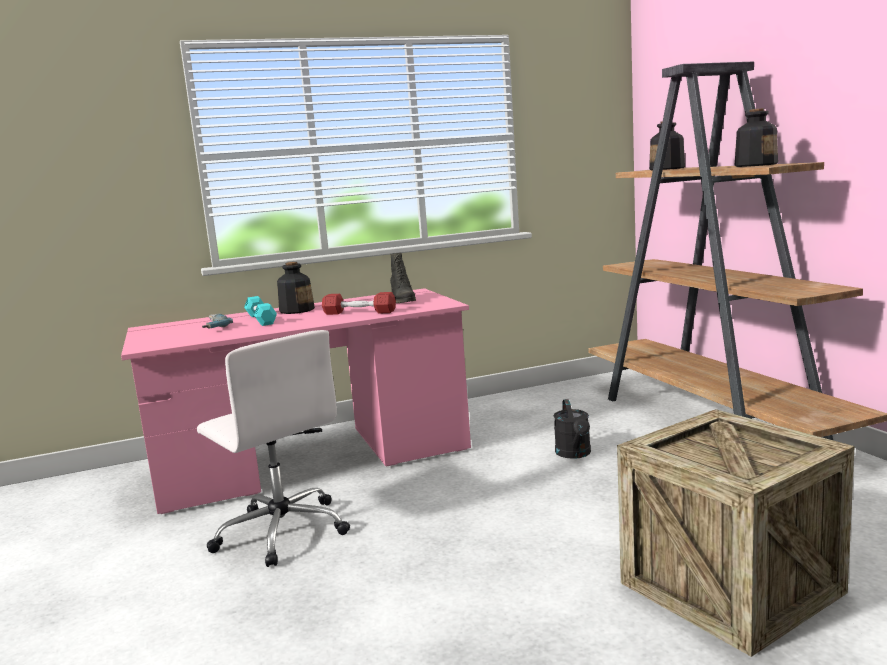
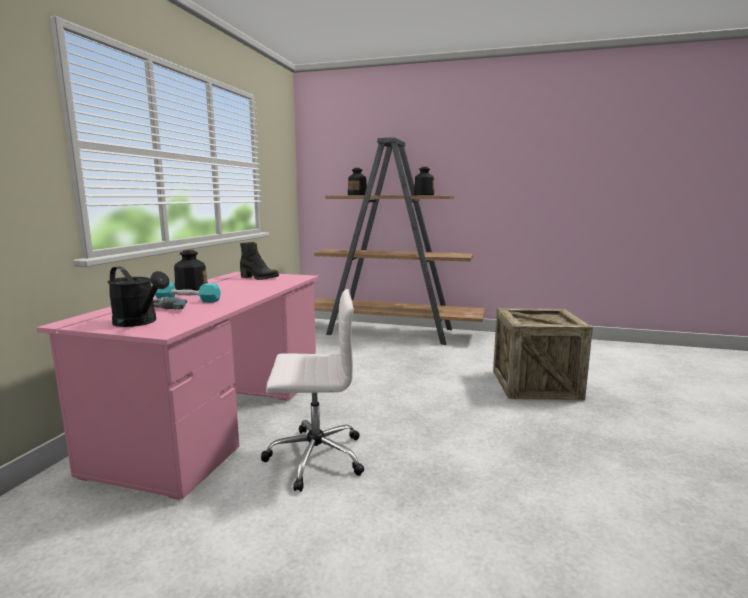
camera: 55 degrees left, 0 degrees up
red dumbbell [322,292,396,315] -> none
black watering can [554,399,591,459] -> black watering can moved to [108,266,170,327]

